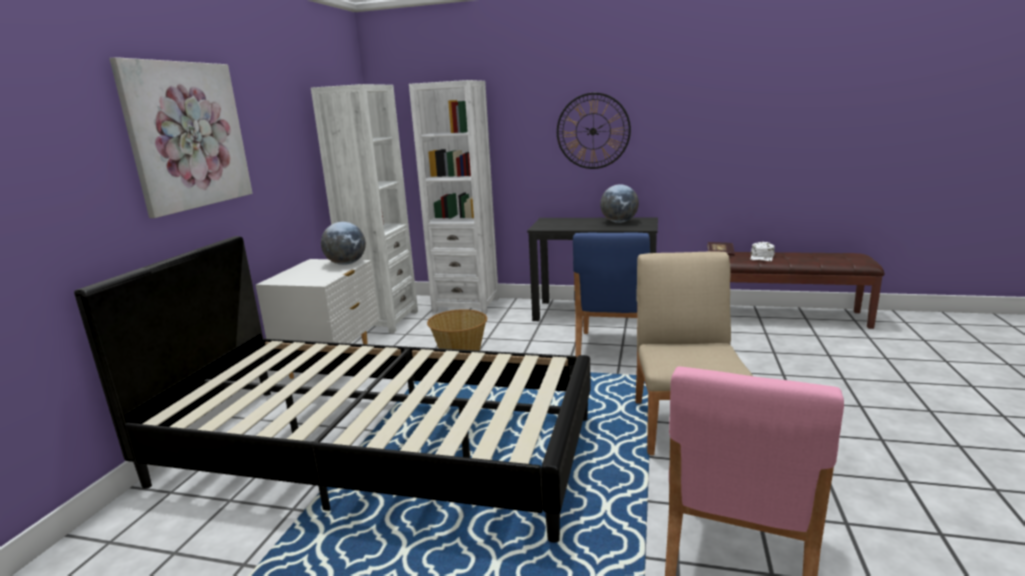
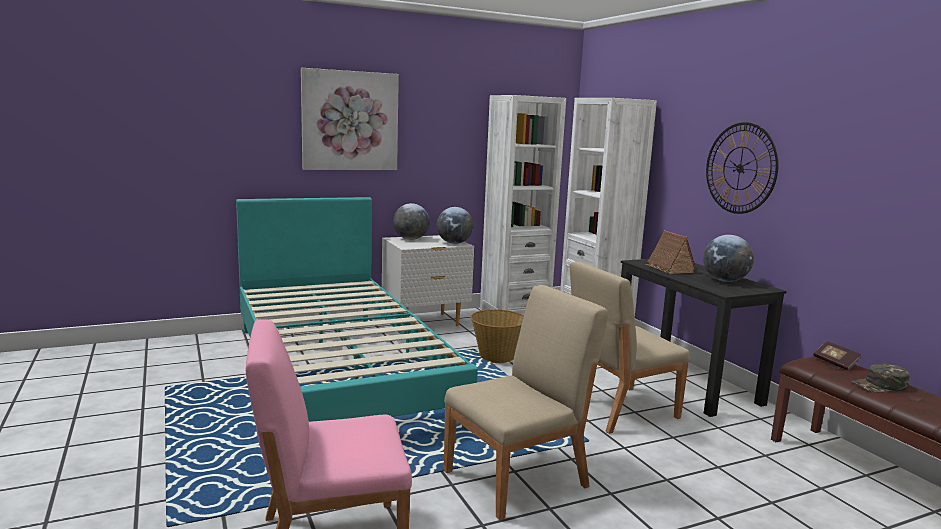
camera: 50 degrees right, 5 degrees down
black bed [74,236,591,543] -> turquoise bed [236,197,478,430]
blue chair [573,233,650,357] -> beige chair [570,262,690,434]
white cap [751,242,775,261] -> green cap [851,363,910,393]
none -> globe [393,203,430,240]
none -> toy house [645,230,696,274]

